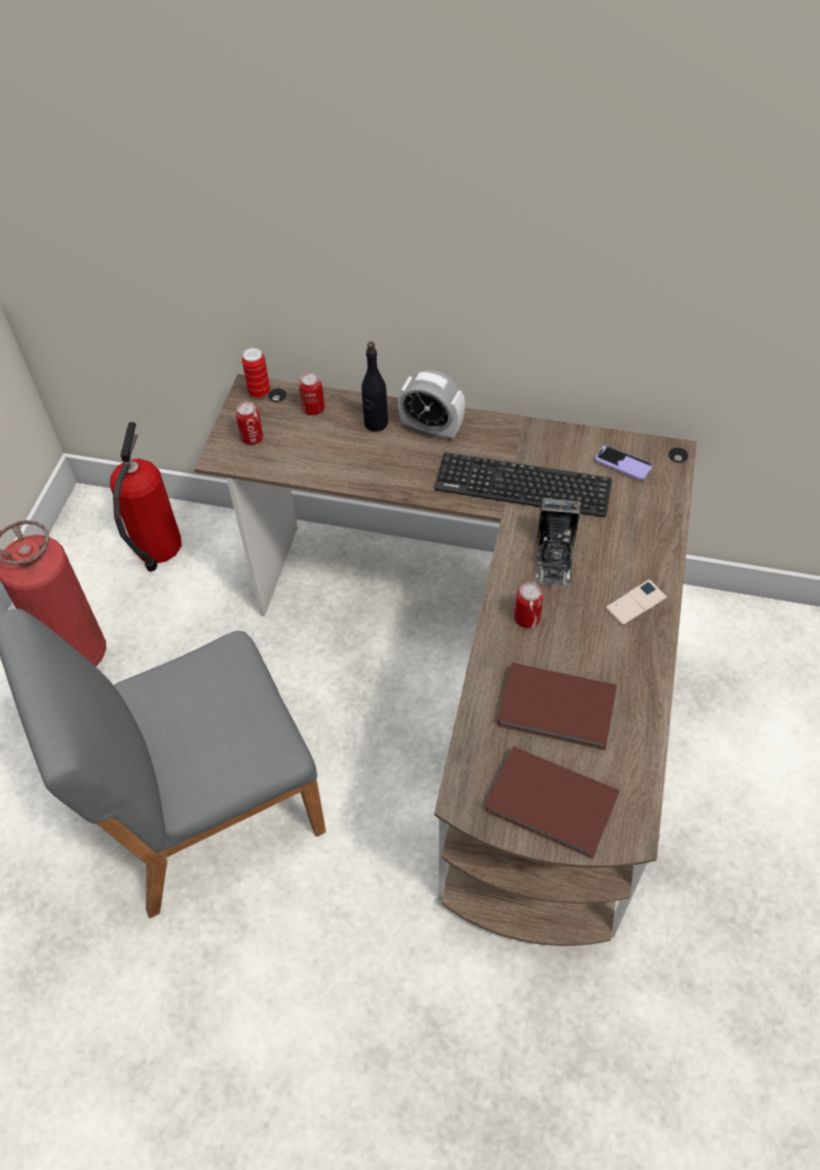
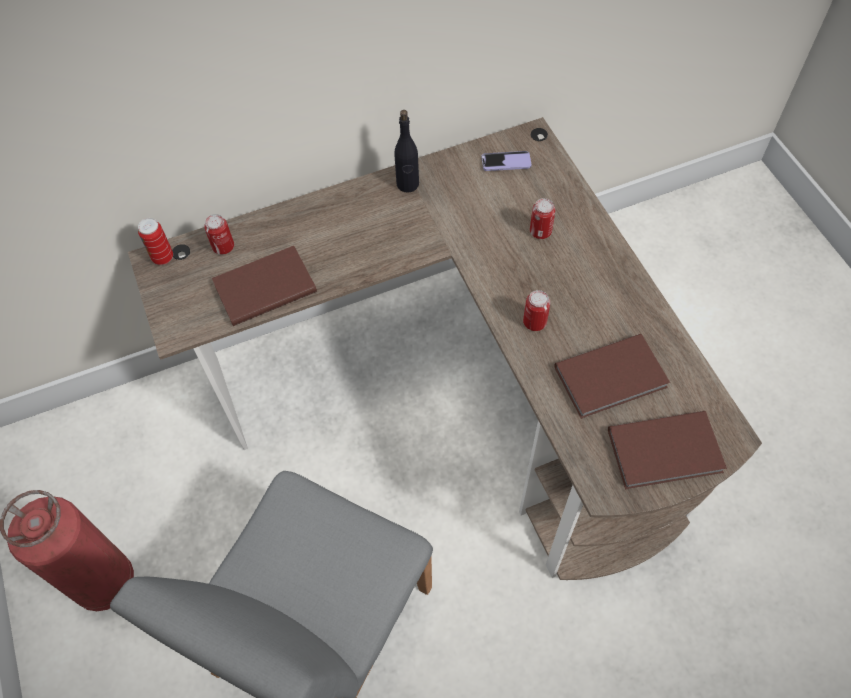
camera: 35 degrees left, 5 degrees up
fire extinguisher [110,422,182,572] -> none
can [235,401,264,445] -> can moved to [530,198,555,239]
black bottle [361,342,388,432] -> black bottle moved to [394,110,419,193]
alarm clock [398,370,465,440] -> none
keyboard [434,452,612,517] -> none
camera [534,498,581,586] -> none
phone [605,579,667,626] -> none
none -> brown book [212,246,317,326]

